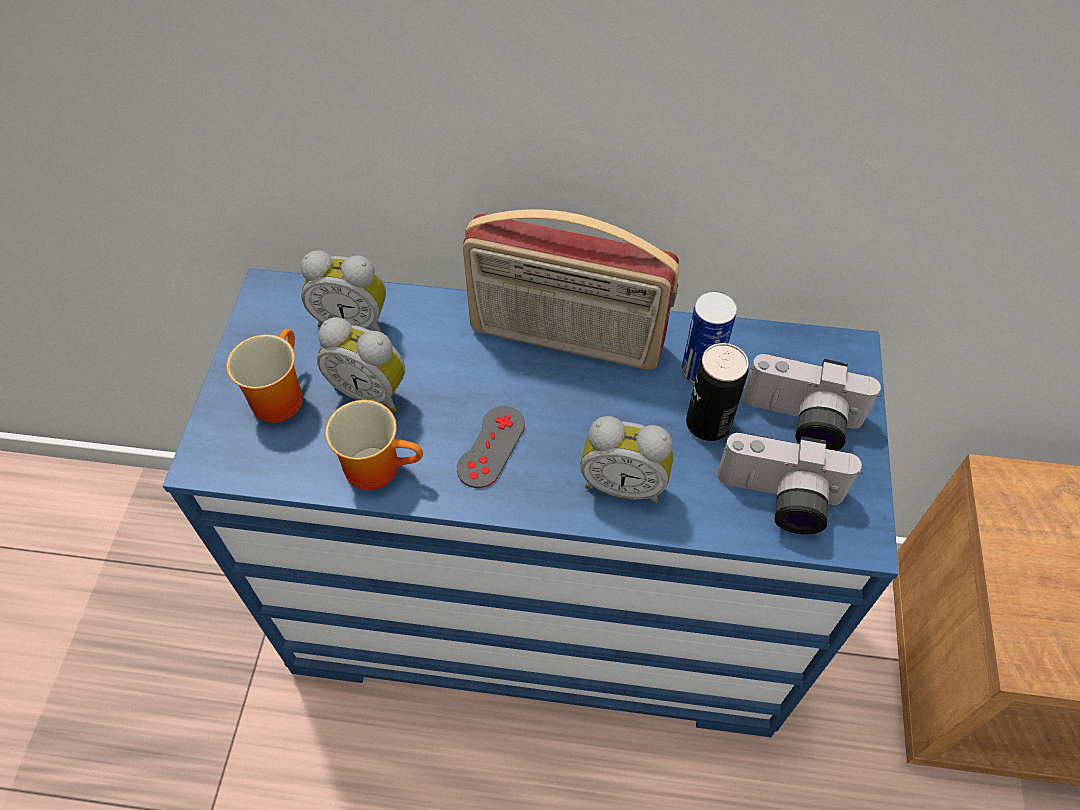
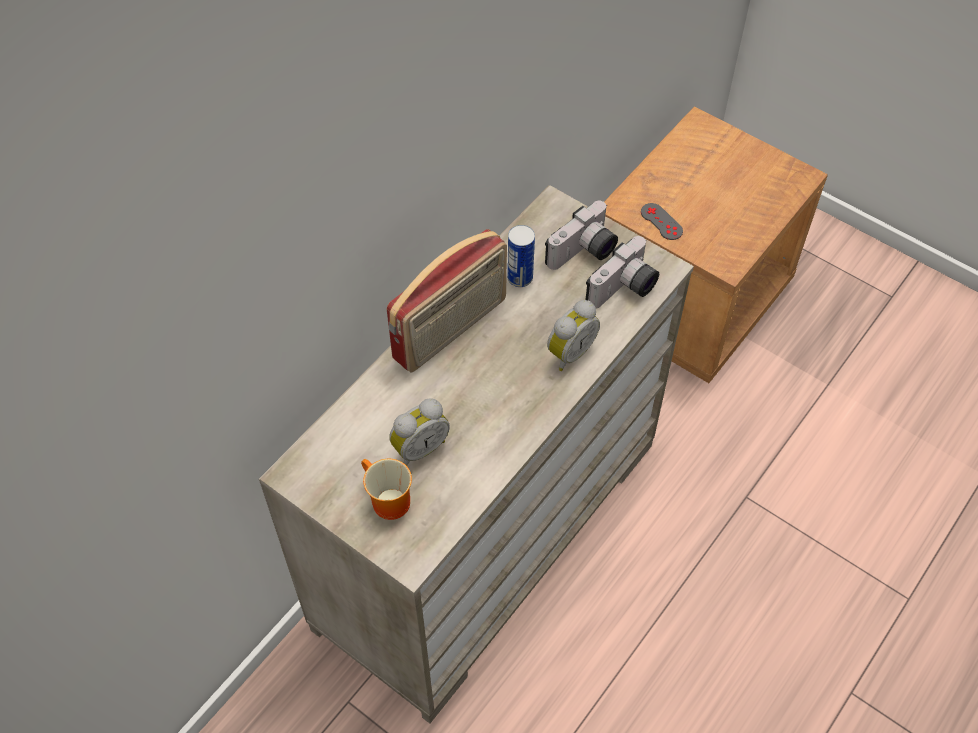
camera: 60 degrees left, 0 degrees up
blue dresser [163,268,899,737] -> beige dresser [259,185,694,723]
alarm clock [301,250,386,333] -> none
mug [325,400,423,490] -> none
grey game controller [457,406,525,488] -> grey game controller moved to [641,203,683,240]
can [686,343,748,441] -> none

